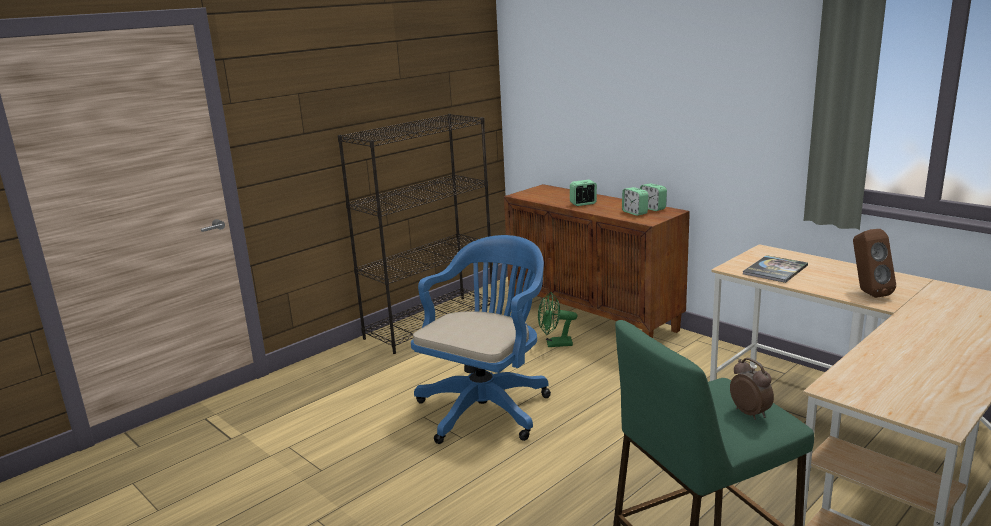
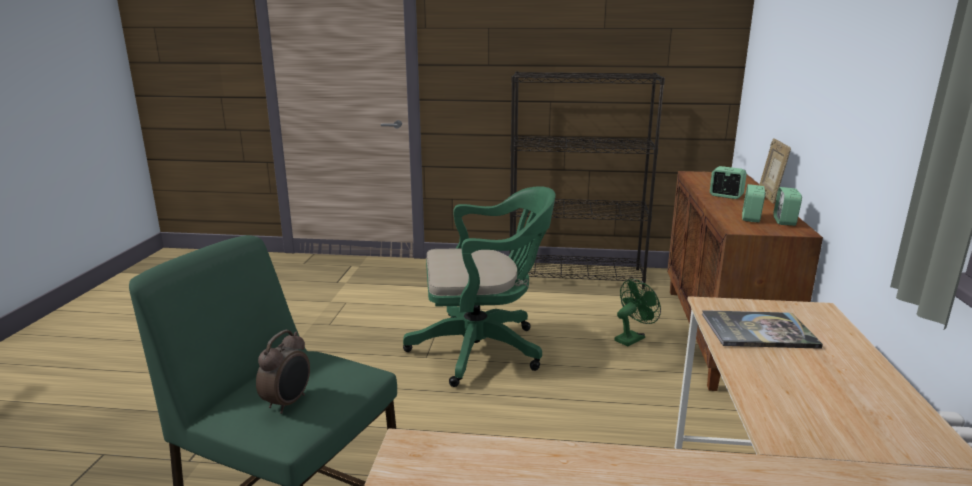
camera: 50 degrees right, 0 degrees up
blue office chair [411,235,551,444] -> green office chair [403,186,556,387]
green fan [538,292,577,347] -> green fan turned 90 degrees clockwise [615,279,661,347]
brown speaker [853,229,896,298] -> none
none -> picture frame [759,138,791,203]

